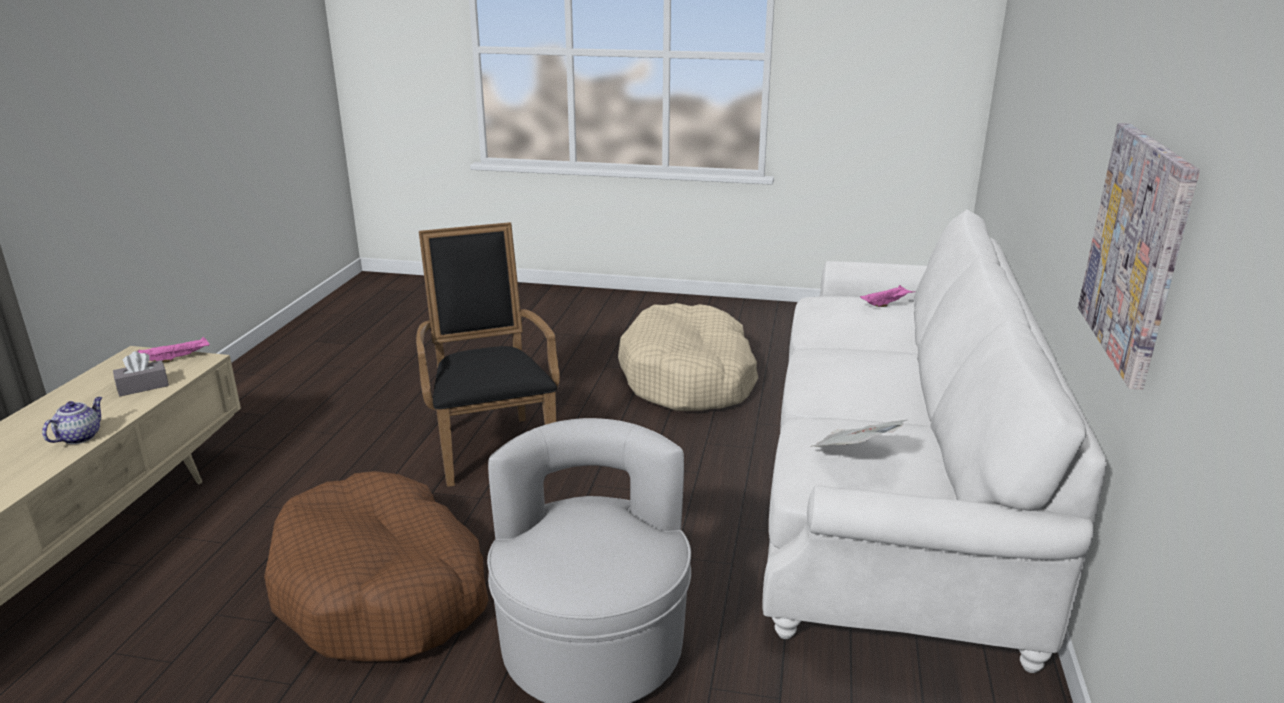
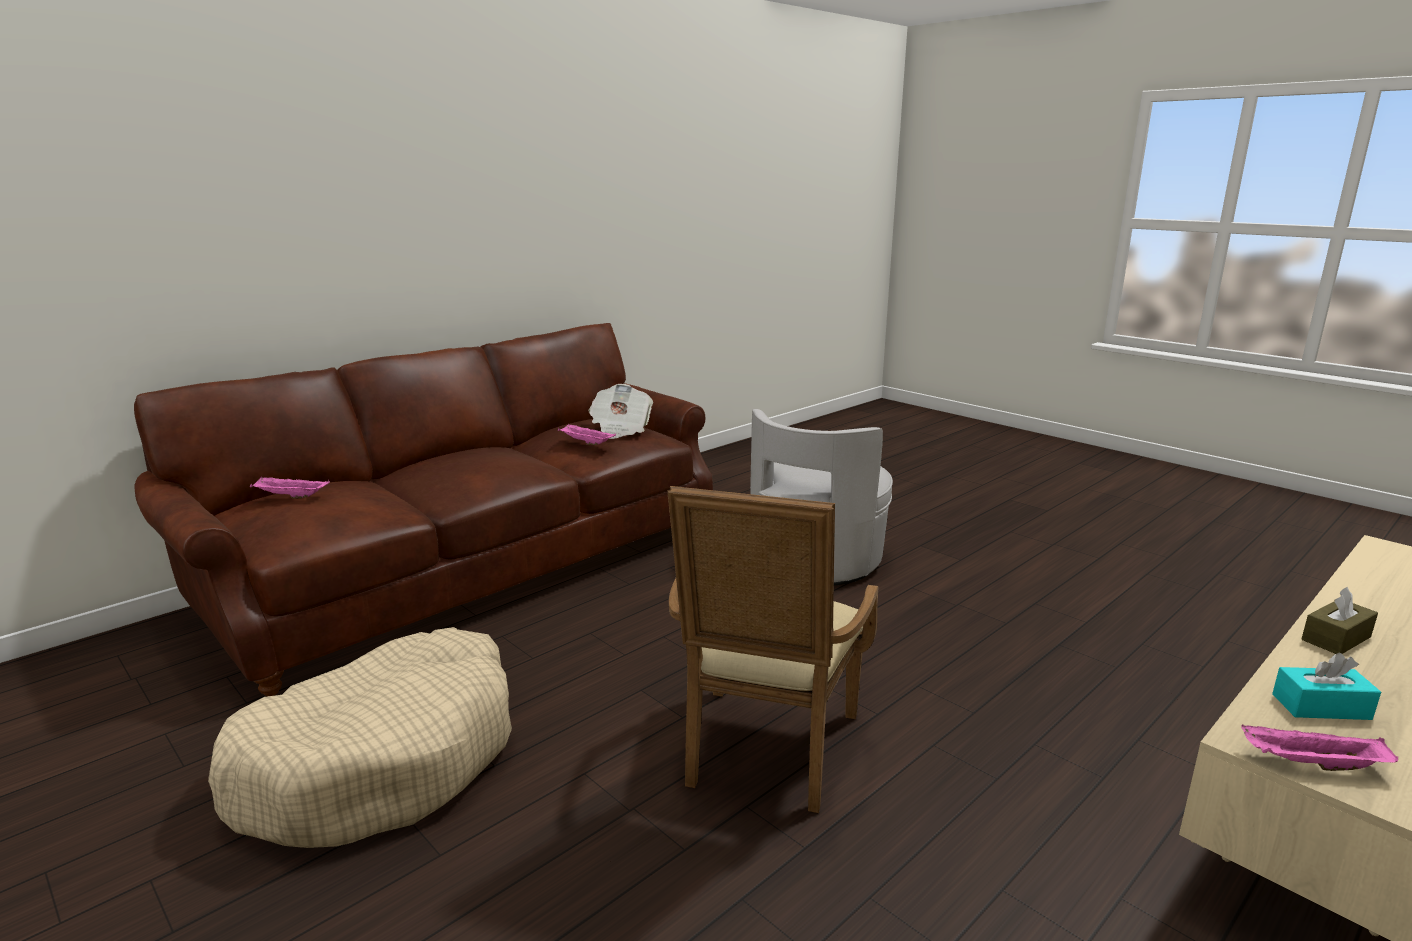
camera: 145 degrees left, 5 degrees down
teapot [42,397,102,444] -> brown tissue box [1302,587,1378,654]
grey tissue box [113,351,169,396] -> turquoise tissue box [1272,653,1381,720]
brown dog bed [264,471,489,662] -> none
black armchair [416,222,560,487] -> beige armchair [667,486,879,813]
white sofa [762,209,1107,673] -> brown sofa [134,323,713,697]
picture [1078,123,1200,390] -> none
none -> pink tray [558,424,616,445]

